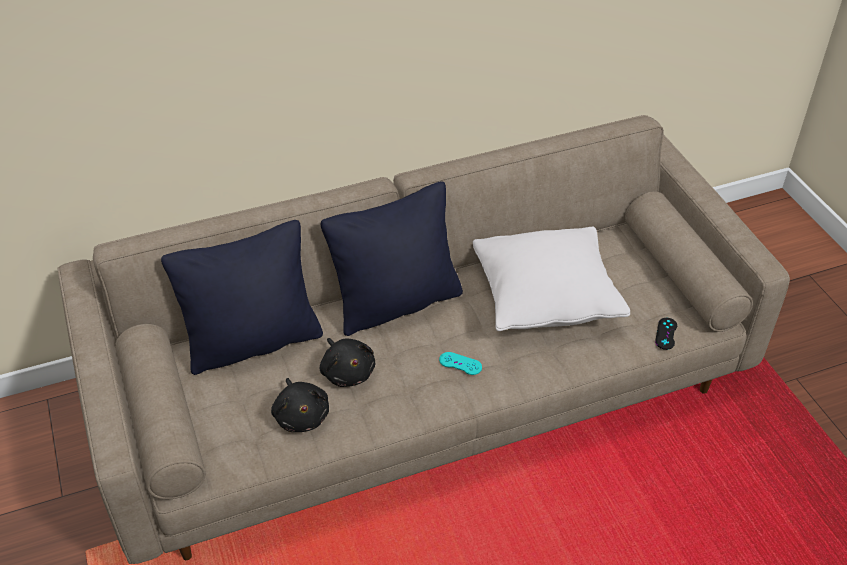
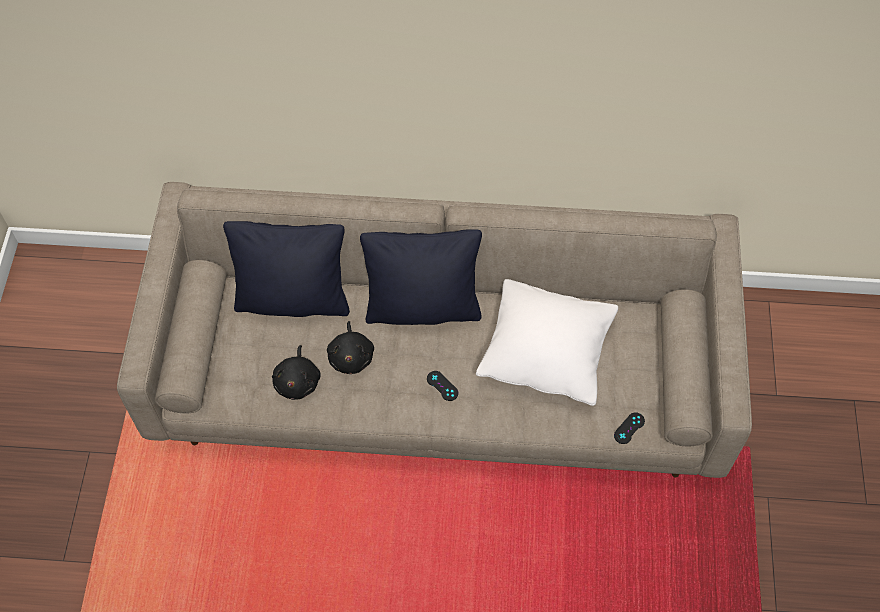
camera: 25 degrees right, 15 degrees up
turquoise game controller [439,352,482,375] -> black game controller [427,371,458,401]

